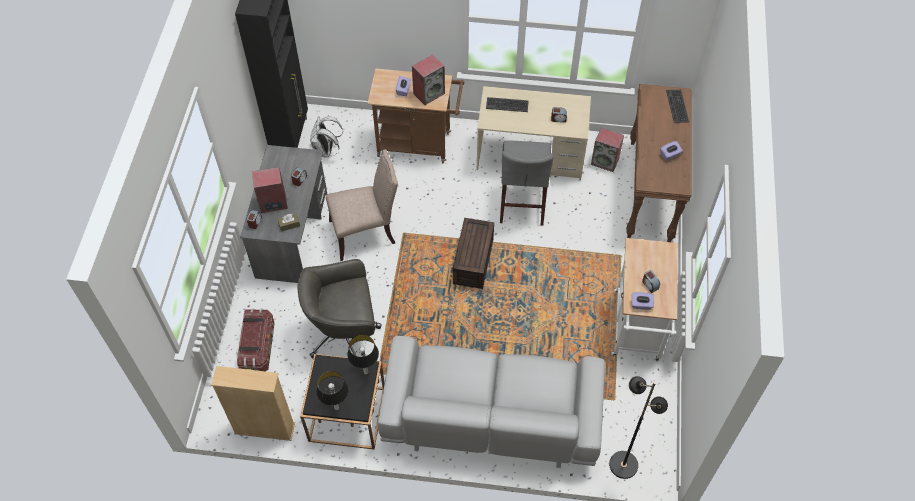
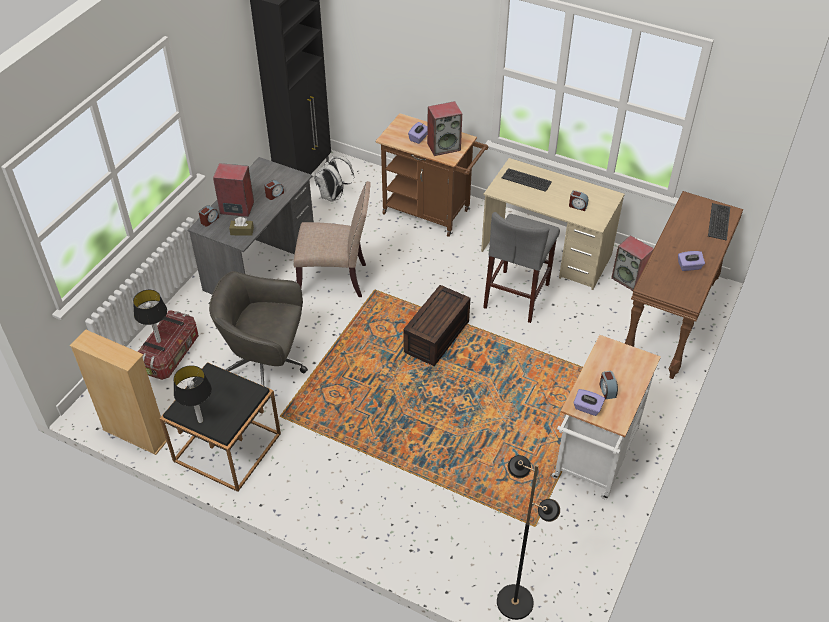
camera: 20 degrees right, 10 degrees down
table lamp [347,334,379,374] -> table lamp moved to [133,290,167,343]
grey sofa [378,336,605,468] -> none

